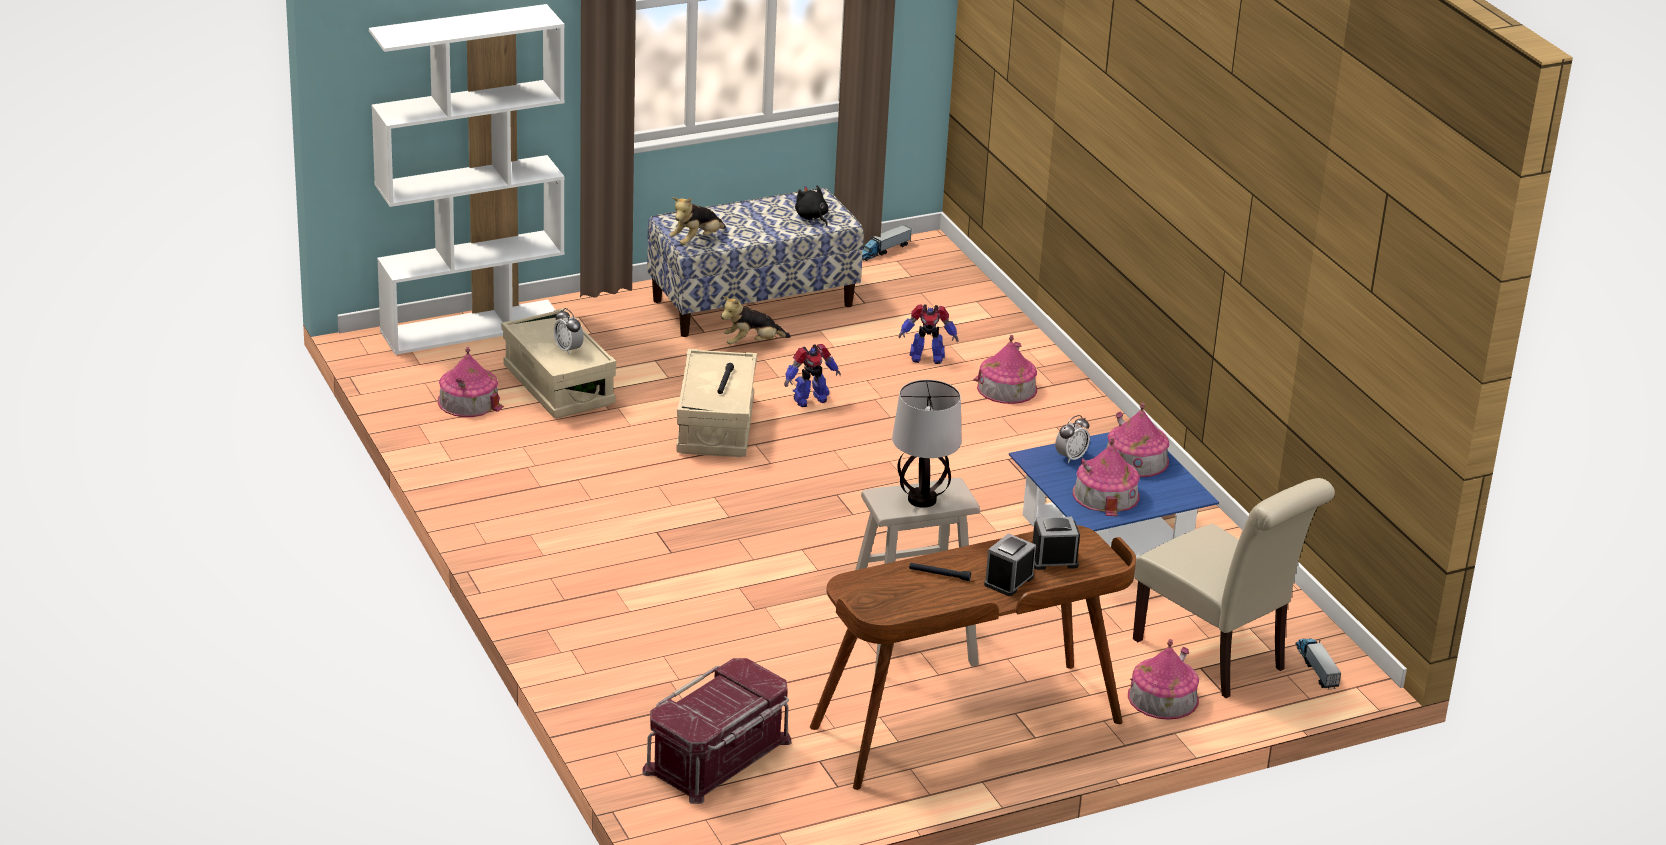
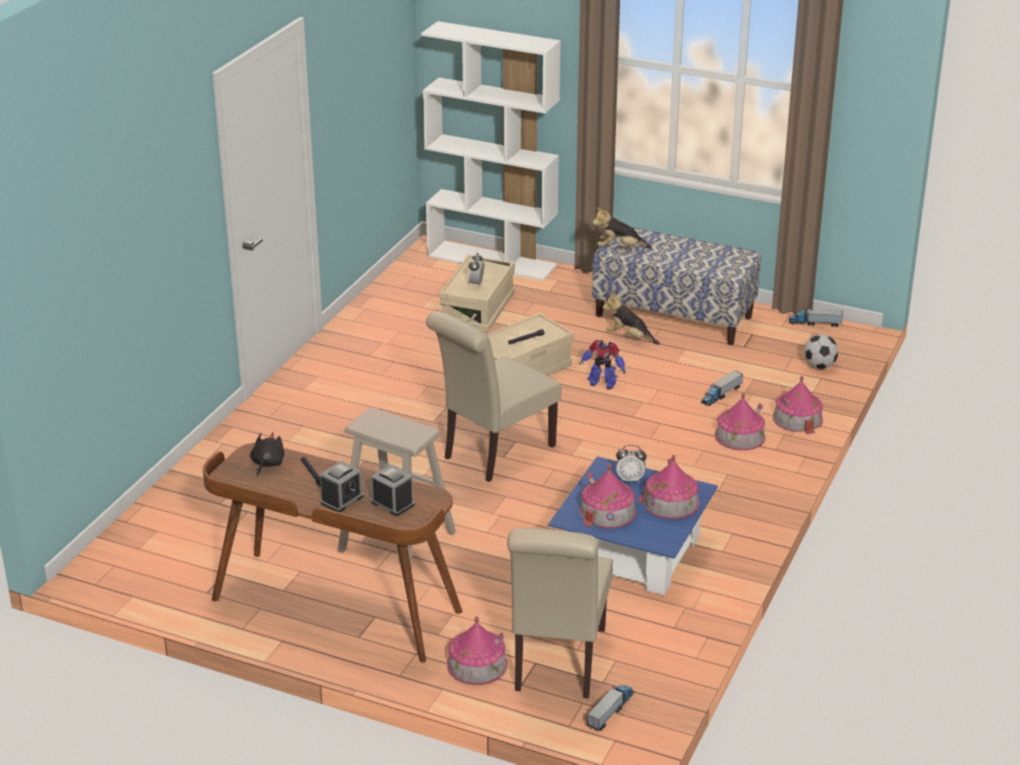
camera: 50 degrees right, 0 degrees up
toy house [438,347,504,417] -> toy house moved to [773,376,823,434]
red storage box [642,658,792,804] -> none
black plush toy [795,185,829,226] -> black plush toy moved to [250,432,285,477]
table lamp [892,380,961,508] -> none
toy robot [898,304,958,364] -> toy truck [701,370,743,406]
alarm clock [984,533,1036,596] -> alarm clock turned 135 degrees clockwise [320,461,364,512]
none -> beige chair [426,311,562,482]
none -> football [804,334,838,369]

